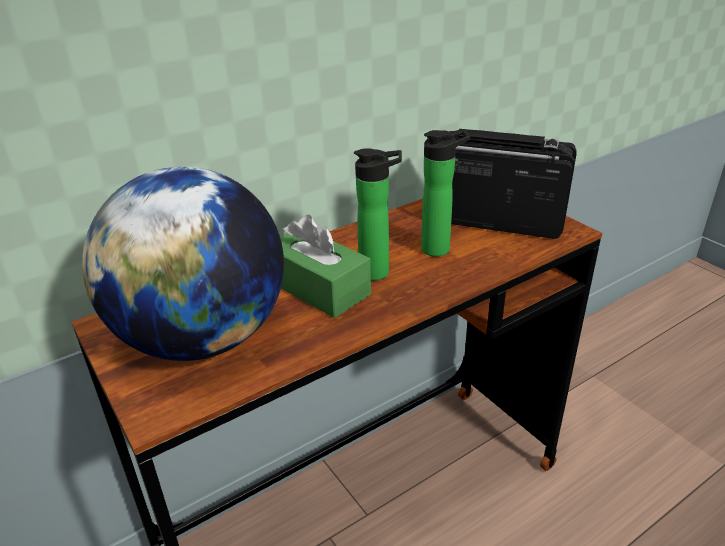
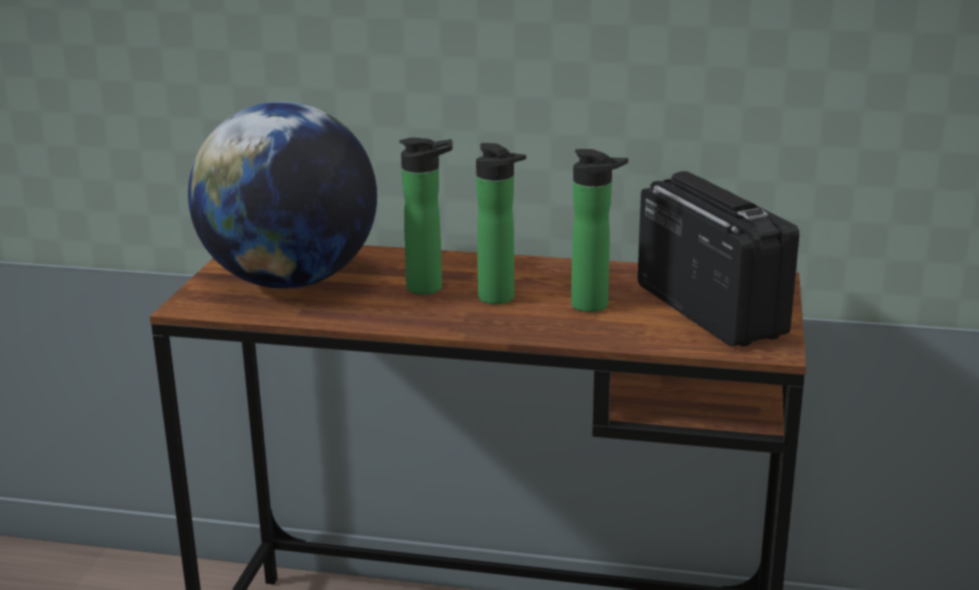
camera: 45 degrees right, 10 degrees down
green tissue box [280,215,371,318] -> bottle [399,138,453,294]

